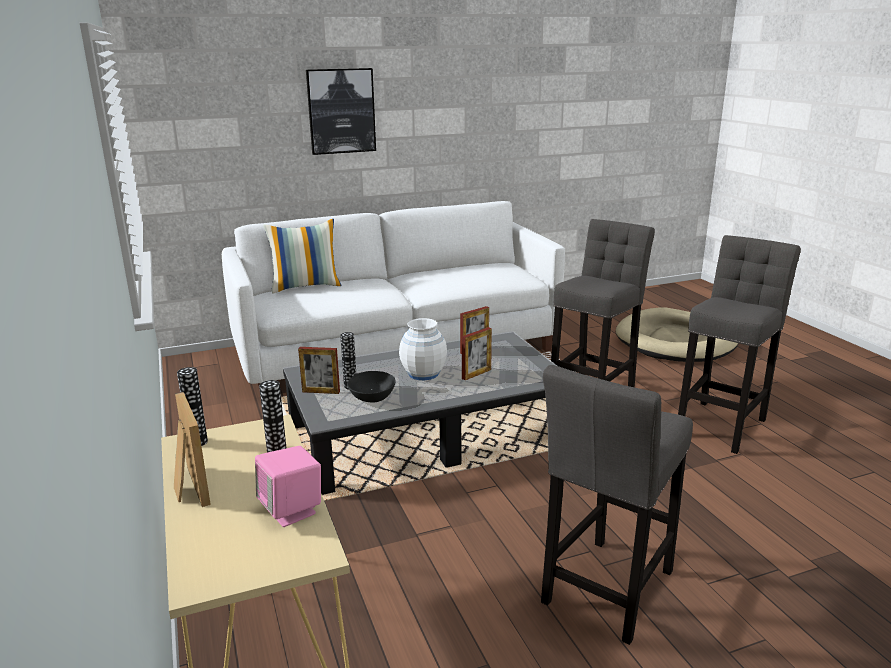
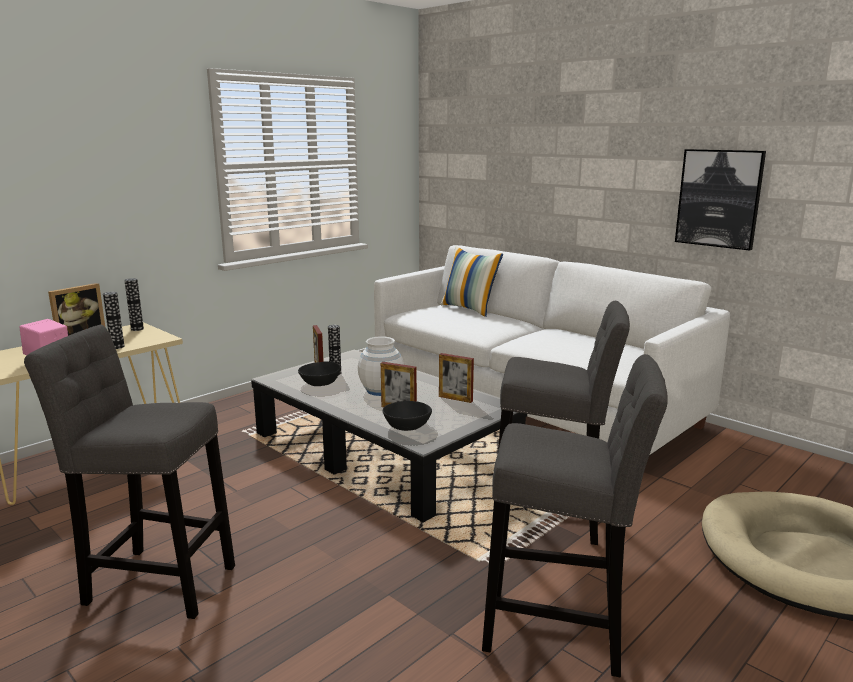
camera: 65 degrees right, 5 degrees down
picture [306,68,376,155] -> picture moved to [675,149,766,251]
none -> black bowl [383,401,432,431]

